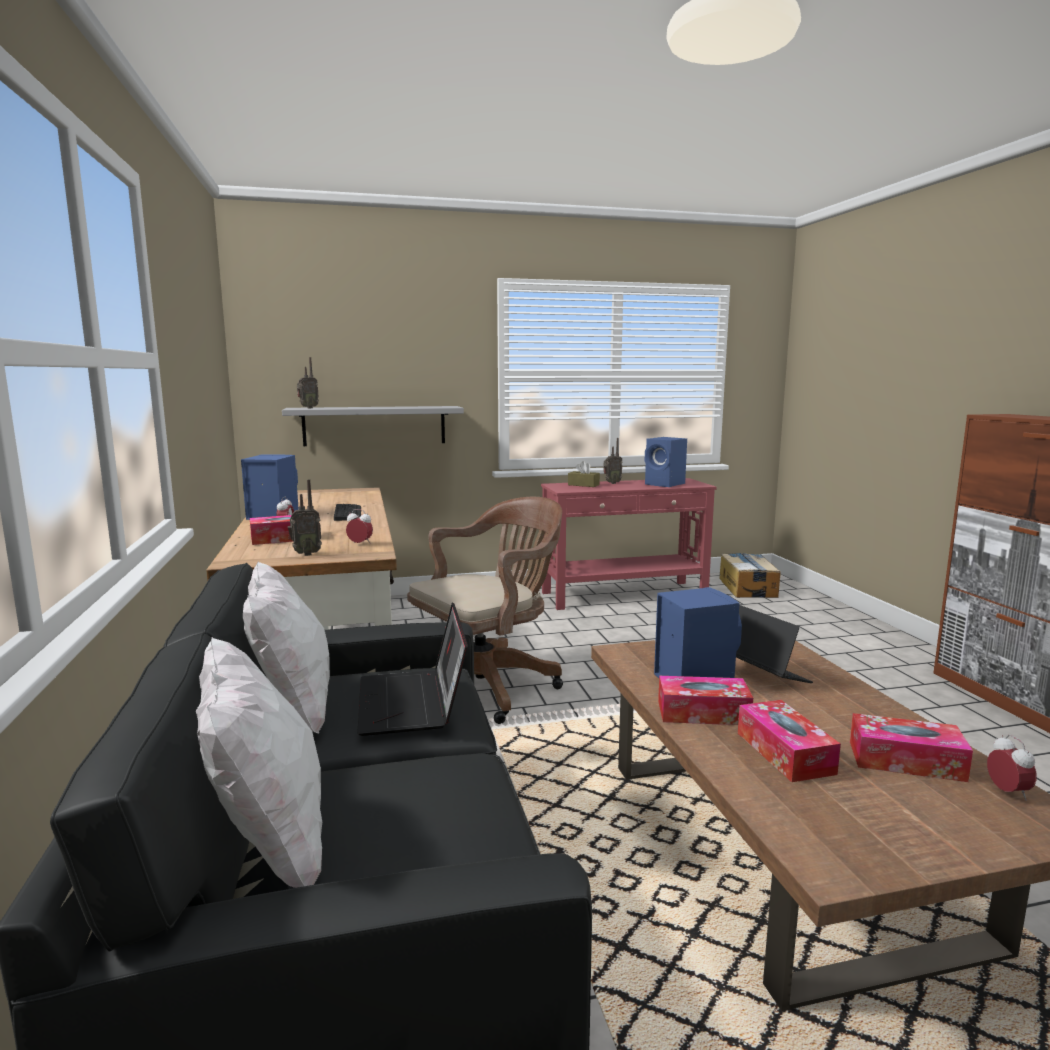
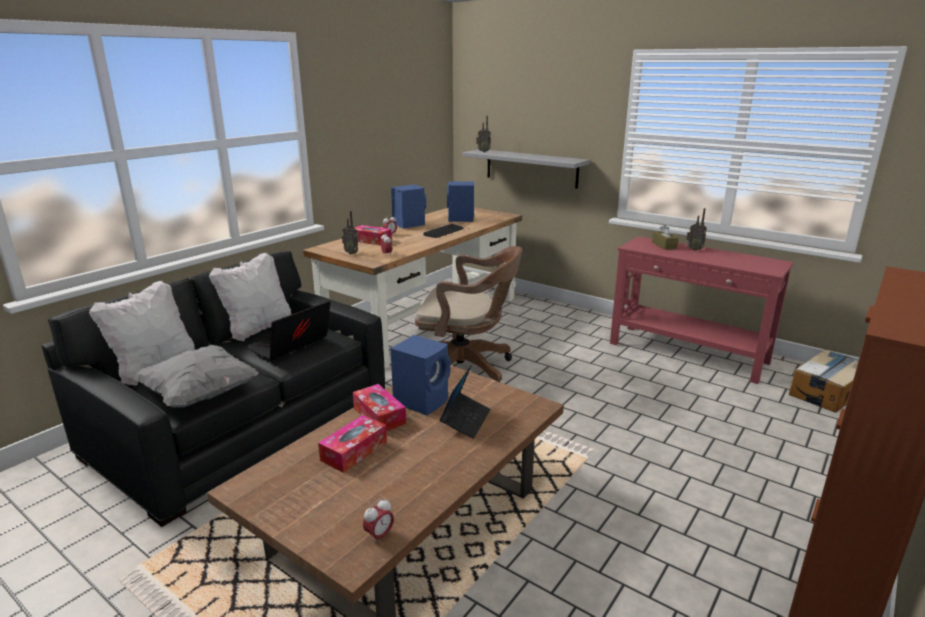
camera: 50 degrees right, 10 degrees up
blue speaker [645,437,687,487] -> blue speaker moved to [447,181,474,222]
tissue box [850,713,973,782] -> none
none -> grey pillow [133,345,258,408]

